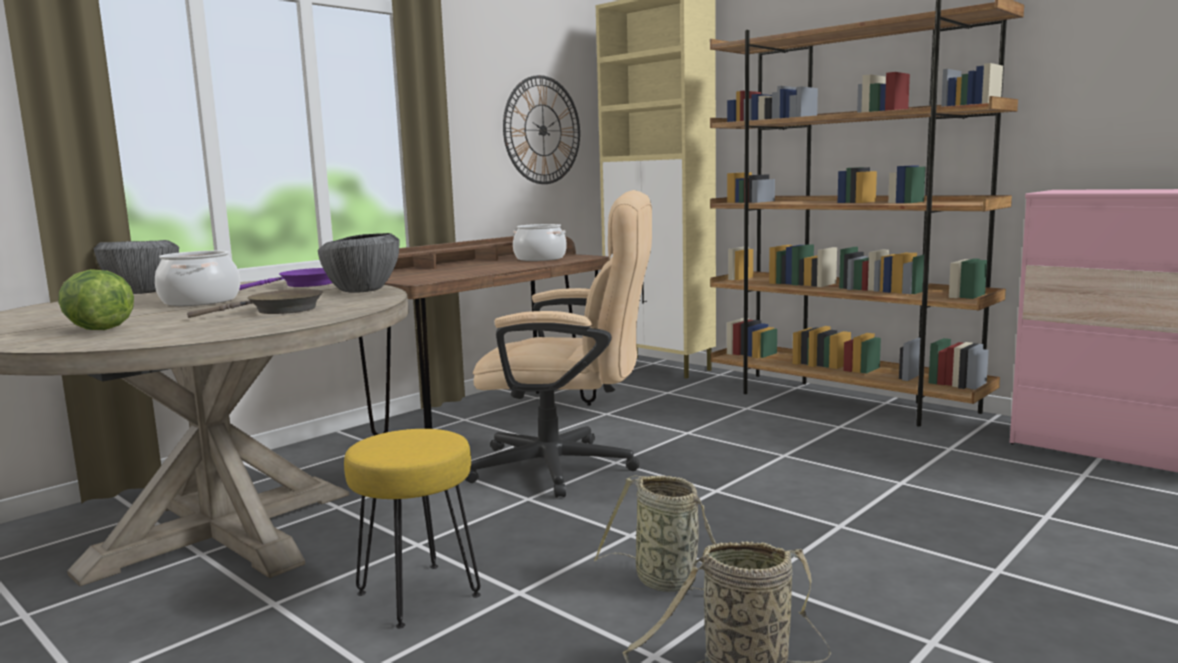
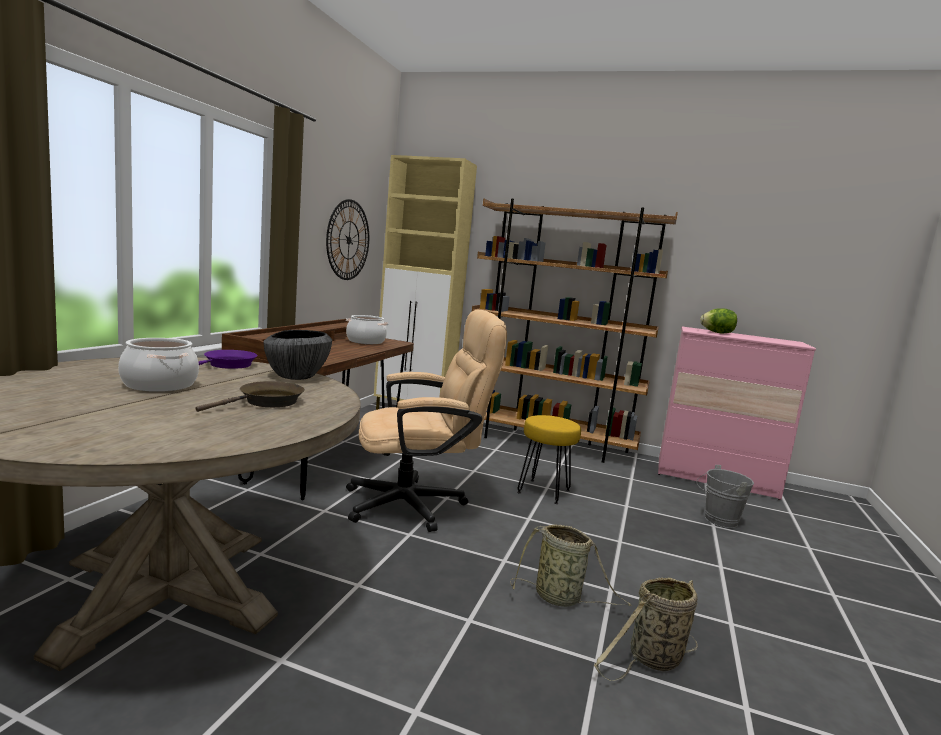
camera: 25 degrees left, 0 degrees up
lettuce [58,269,134,330] -> lettuce moved to [700,308,737,333]
bowl [94,240,179,294] -> none
yellow stool [344,429,481,628] -> yellow stool moved to [517,415,581,504]
none -> grey bucket [697,465,754,528]

